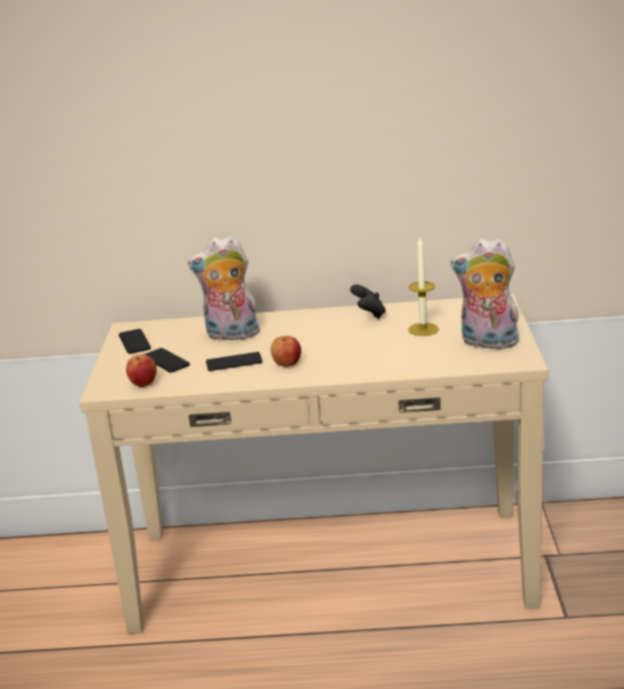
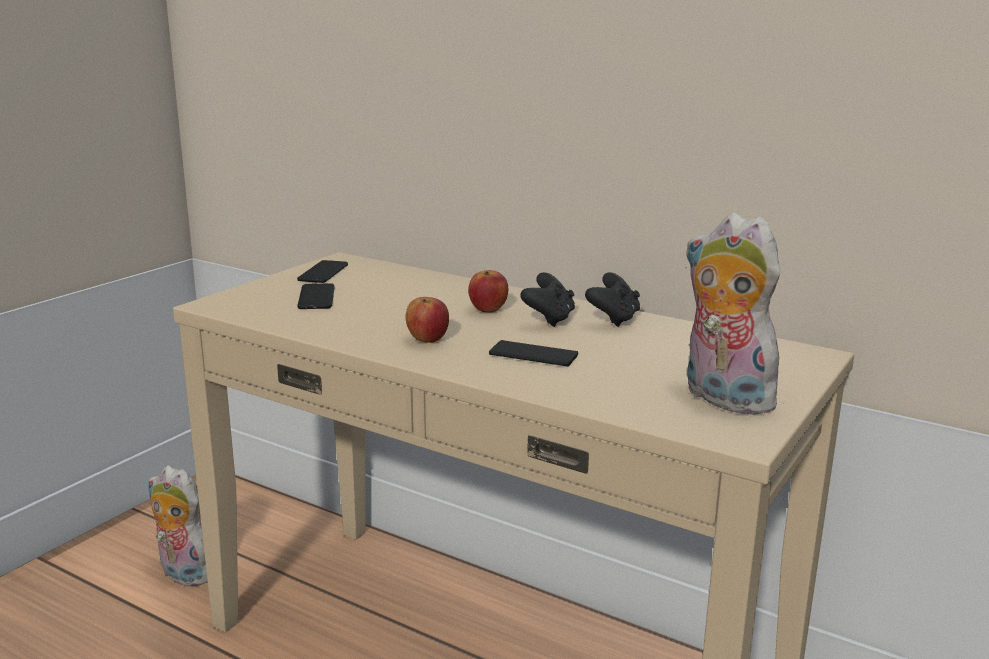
camera: 30 degrees right, 5 degrees down
apple [126,355,157,387] -> apple moved to [468,270,508,312]
plush toy [188,236,261,342] -> plush toy moved to [148,465,208,586]
phone [206,352,262,371] -> phone moved to [489,340,578,367]
candle [408,238,439,336] -> none
none -> black game controller [520,272,575,327]

